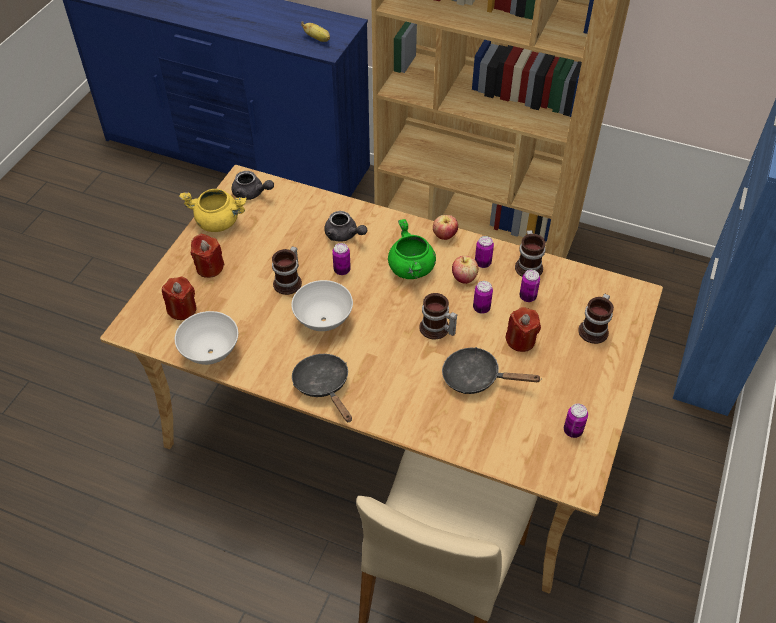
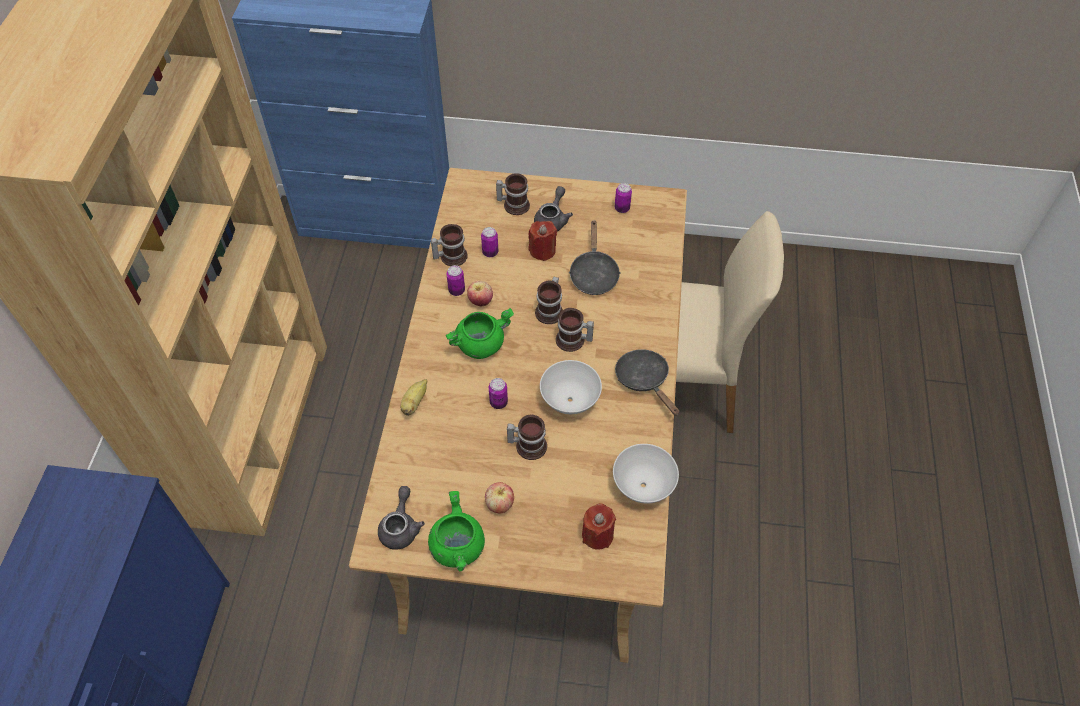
camera: 105 degrees left, 5 degrees up
yellow cooking pot [179,189,246,232] -> green cooking pot [428,491,485,571]
red candle [191,234,225,278] -> none
black frying pan [292,354,352,422] -> black frying pan turned 105 degrees clockwise [615,349,679,416]
banana [301,21,330,42] -> banana moved to [400,379,427,416]
grey teapot [324,211,367,242] -> grey teapot moved to [534,186,573,231]
apple [433,215,458,240] -> apple moved to [485,482,514,513]
can [473,281,493,314] -> none
none -> mug [556,308,594,352]

